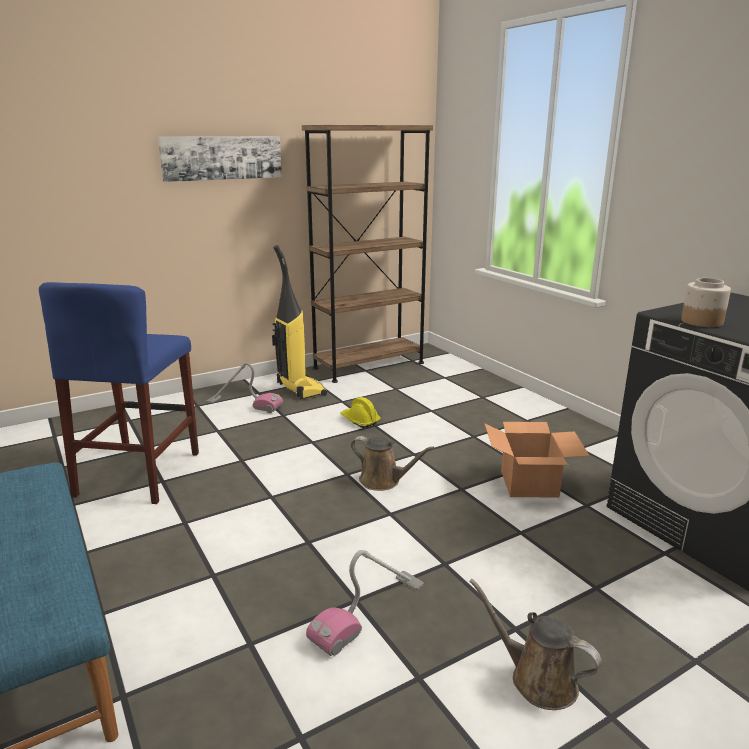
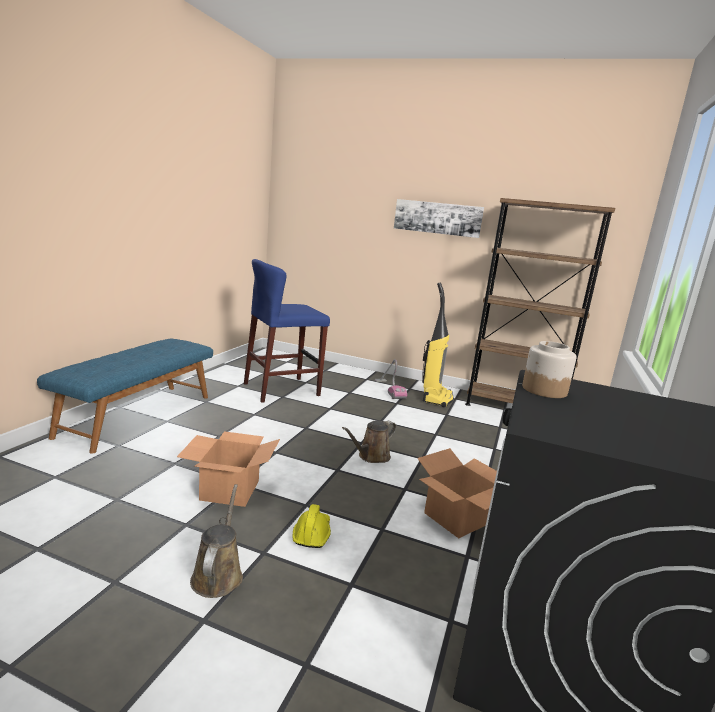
camera: 50 degrees right, 5 degrees down
vacuum cleaner [306,550,424,656] -> cardboard box [177,431,280,507]
yellow hard hat [340,397,381,428] -> yellow hard hat moved to [293,504,331,548]
brown watering can [351,436,434,491] -> brown watering can turned 60 degrees clockwise [342,420,396,463]

